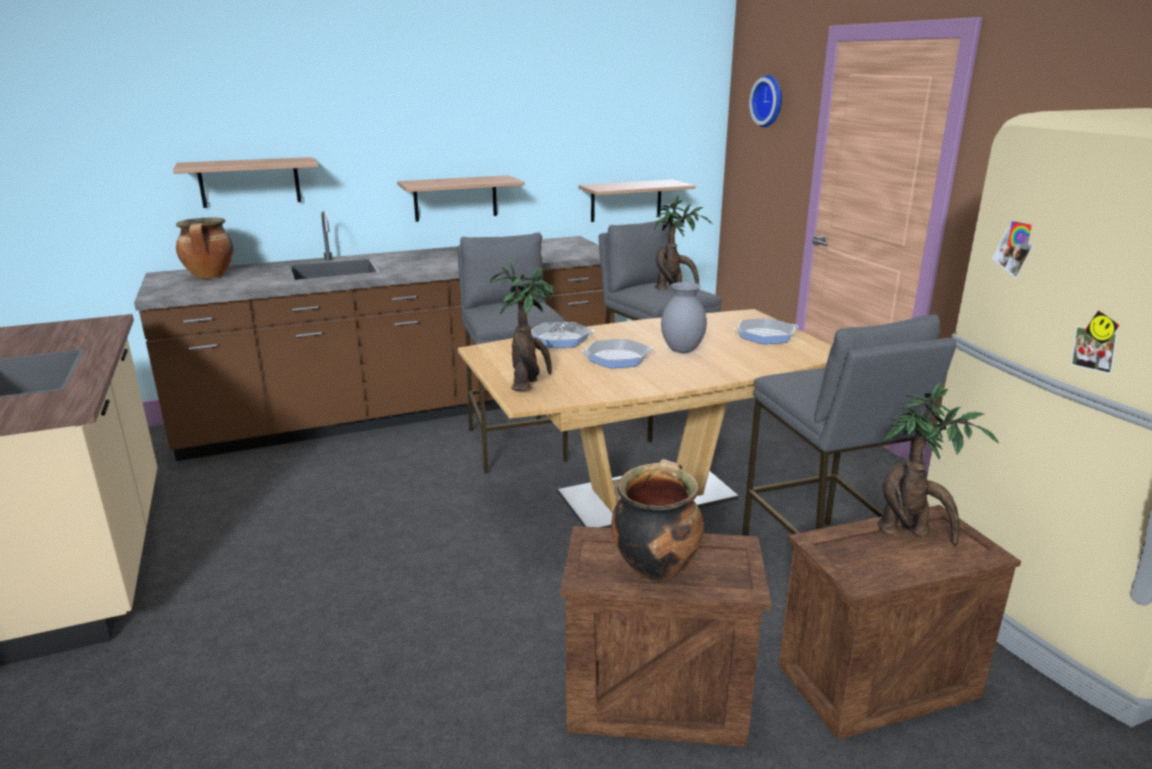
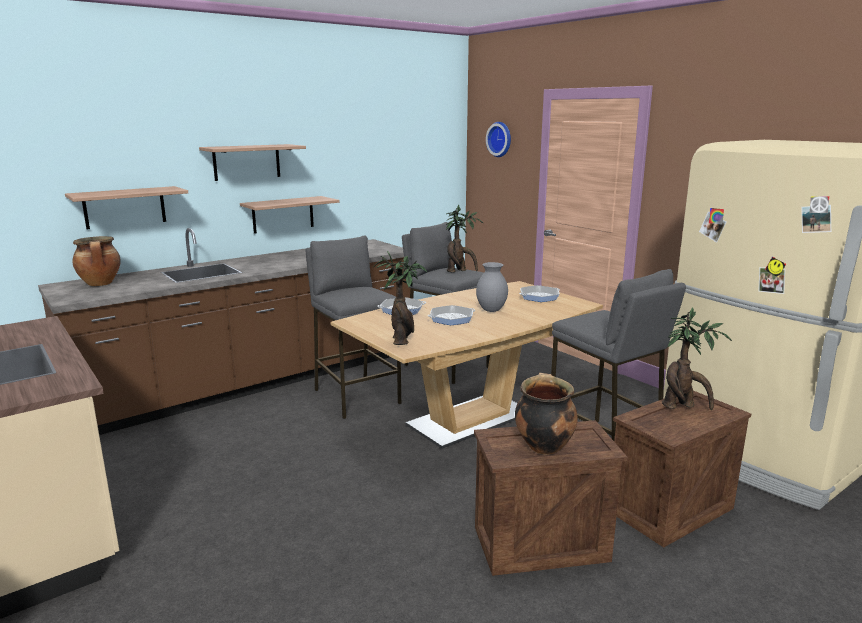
camera: 15 degrees left, 5 degrees down
shelf [578,179,695,222] -> shelf moved to [199,144,306,181]

